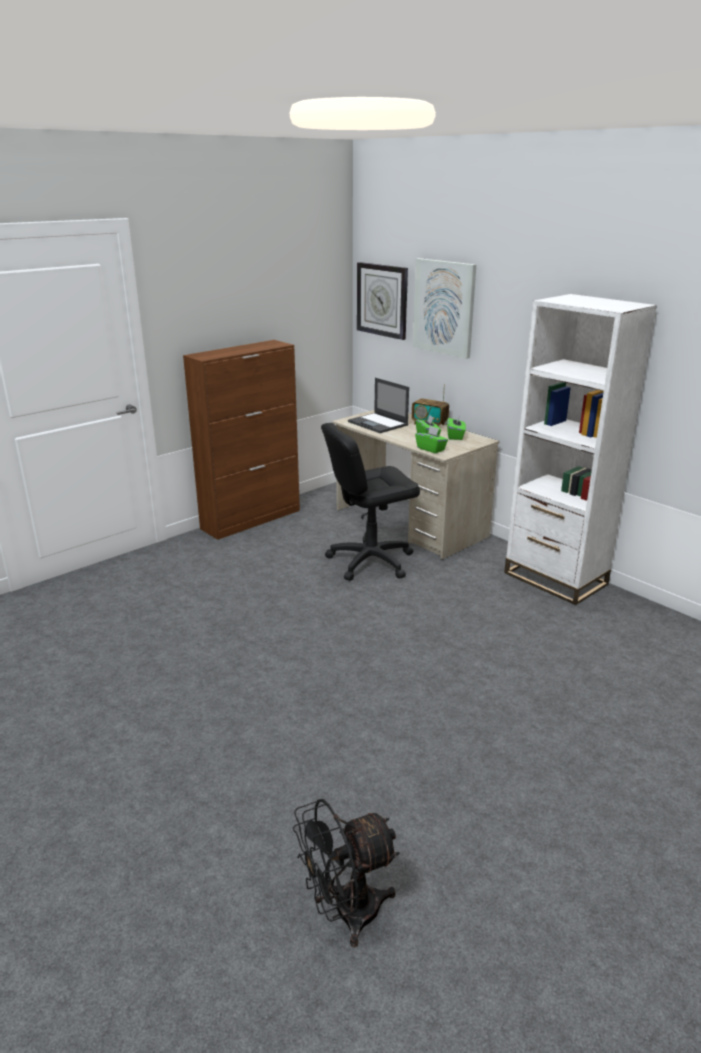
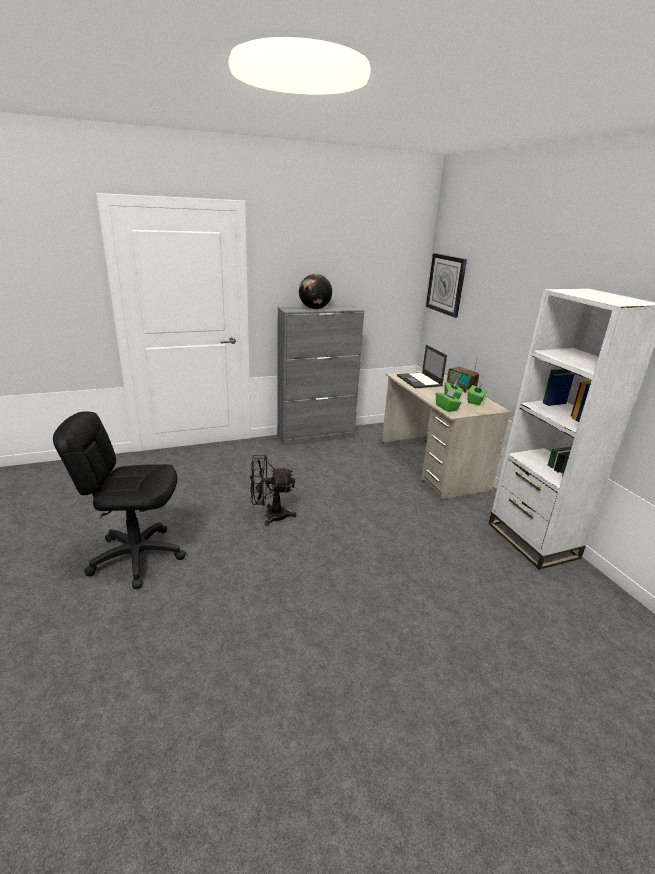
camera: 20 degrees right, 0 degrees up
brown cabinet [183,340,300,540] -> grey cabinet [277,305,364,446]
black fan [293,799,400,947] -> black fan moved to [250,455,296,526]
black office chair [321,423,420,581] -> black office chair moved to [53,411,186,589]
picture [413,258,476,359] -> none
none -> globe [299,274,332,309]

